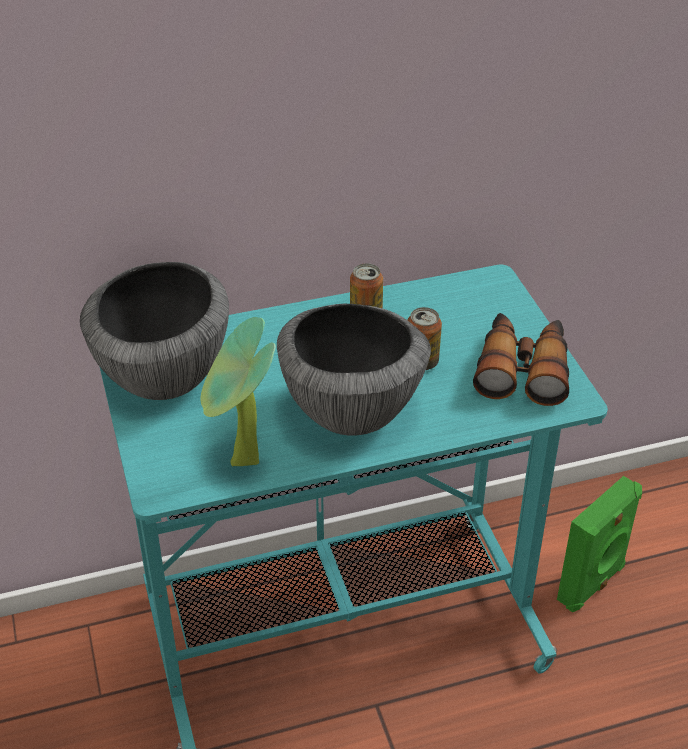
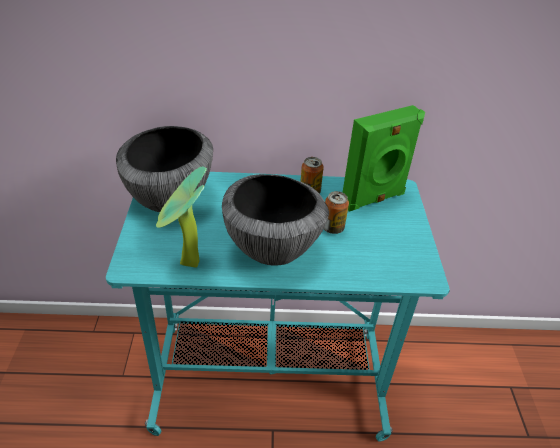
camera: 15 degrees right, 0 degrees up
binoculars [473,313,569,406] -> none
green speaker [557,476,642,612] -> green speaker moved to [342,105,425,212]

